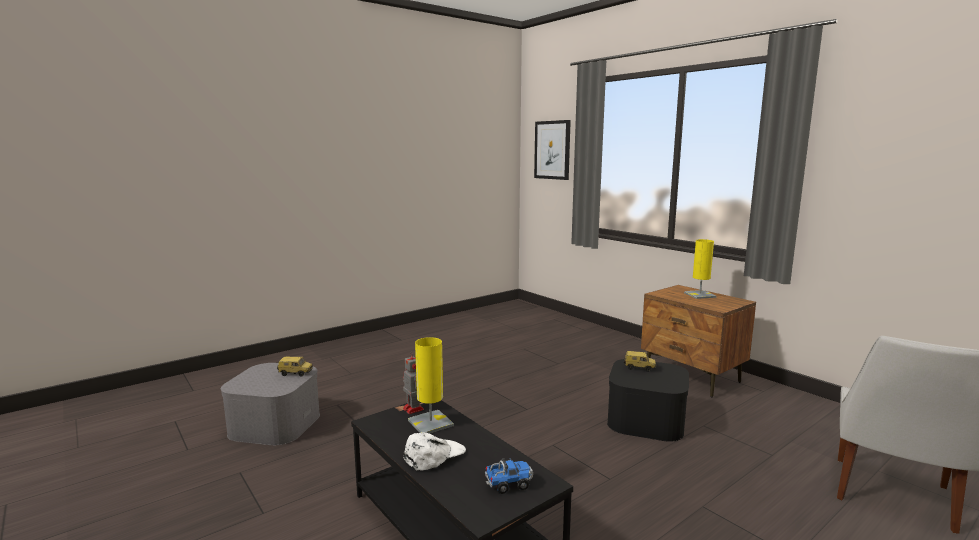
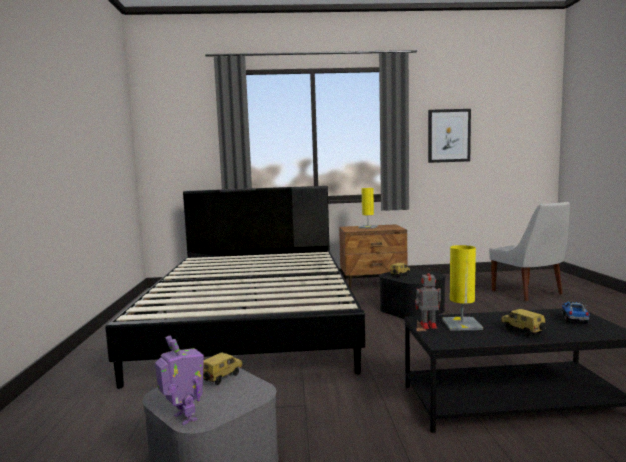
camera: 55 degrees left, 5 degrees down
white cap [403,432,466,471] -> toy car [501,309,546,337]
picture [534,120,571,180] -> picture moved to [428,109,471,163]
none -> black bed [106,186,365,389]
none -> toy robot [155,336,204,425]

